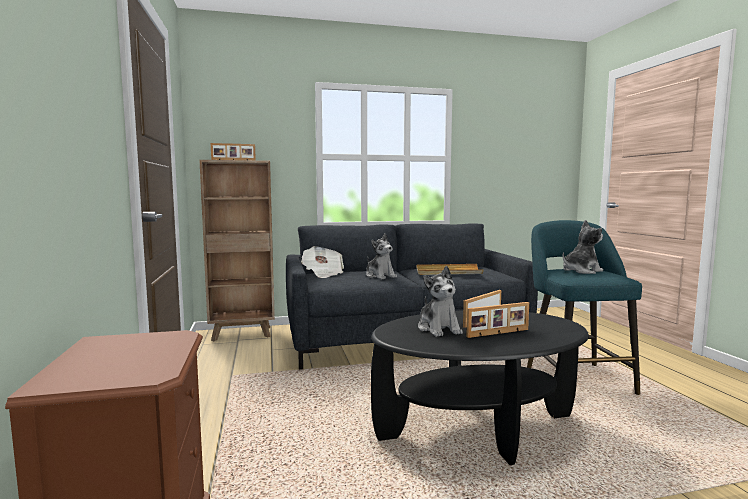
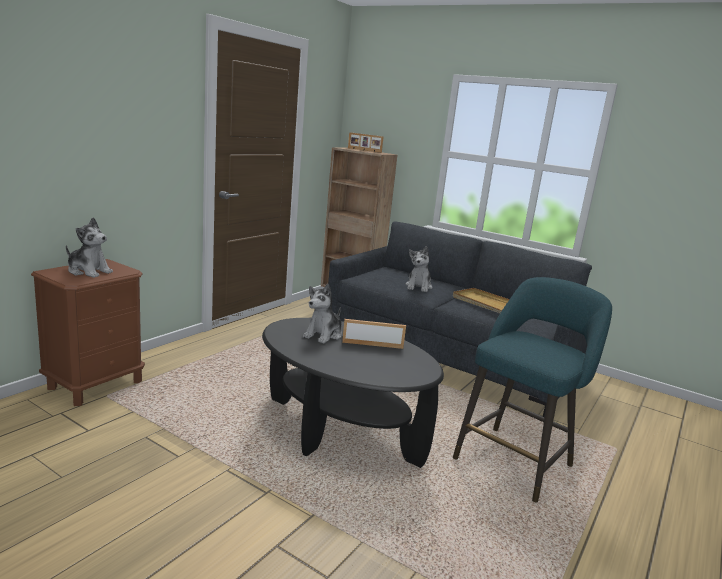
camera: 45 degrees right, 10 degrees up
newspaper [301,246,344,278] -> none
picture frame [466,302,529,338] -> none
plush toy [563,220,603,274] -> plush toy moved to [66,217,113,278]

